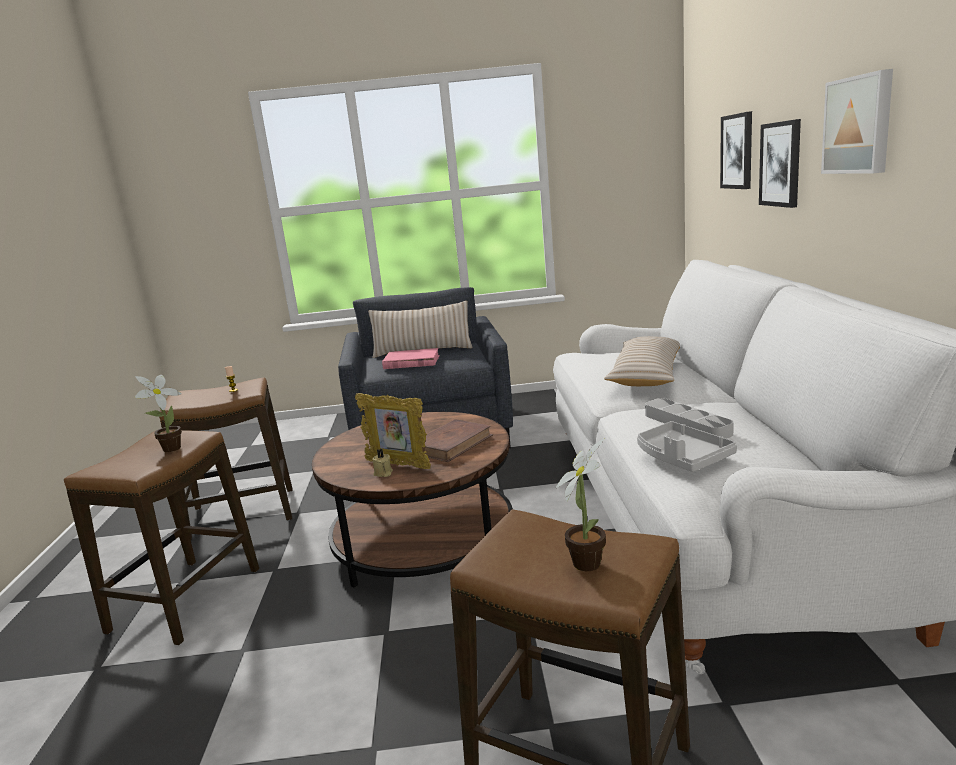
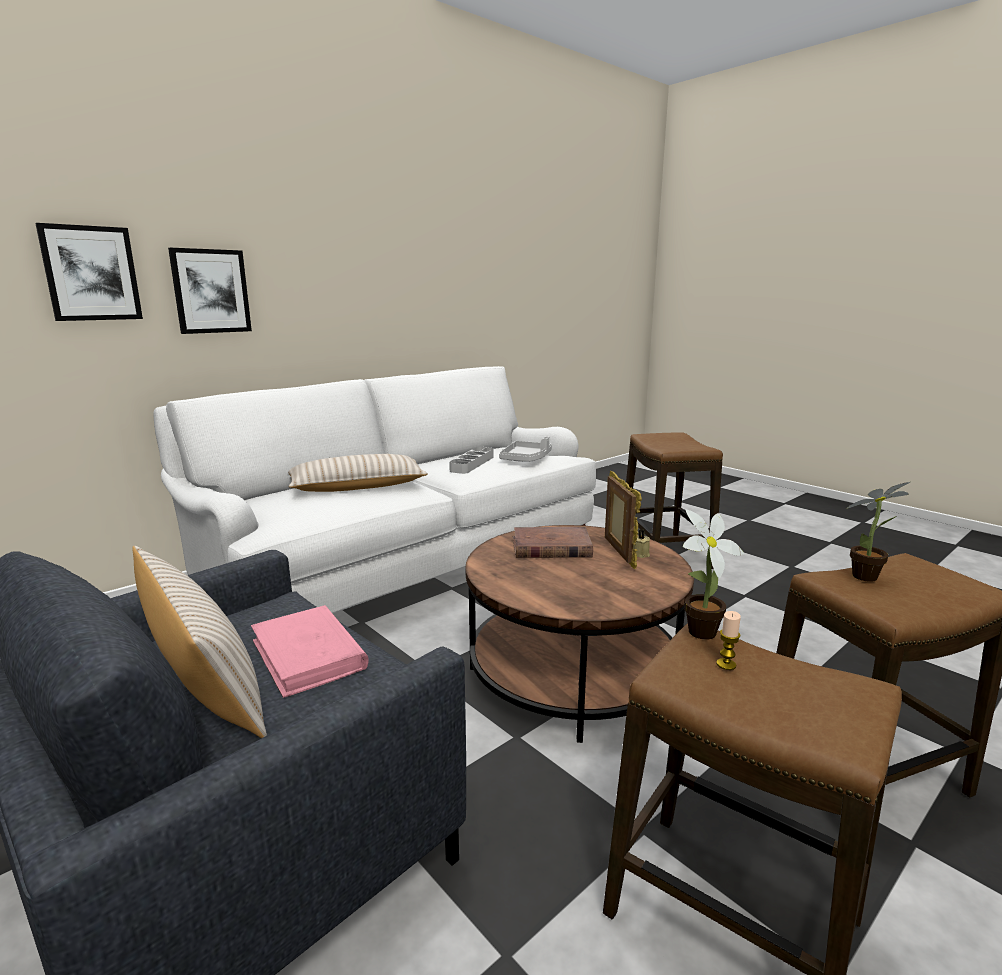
camera: 130 degrees left, 0 degrees up
potted plant [556,438,606,571] -> potted plant moved to [683,510,744,640]
picture [821,69,893,174] -> none

